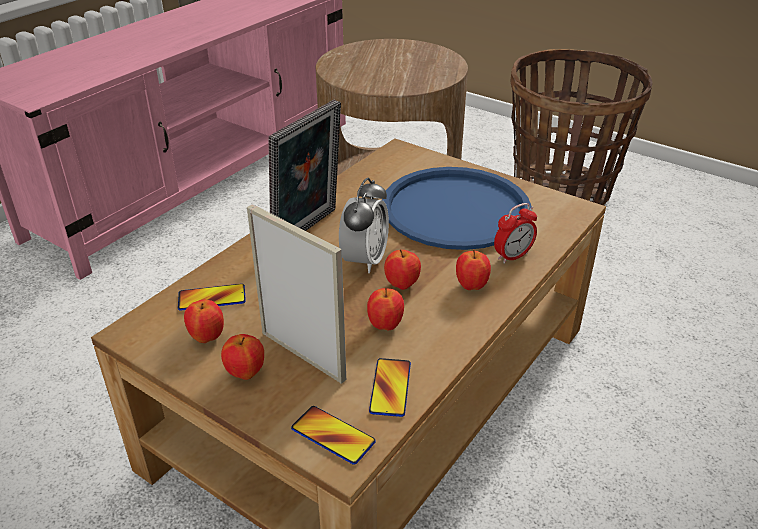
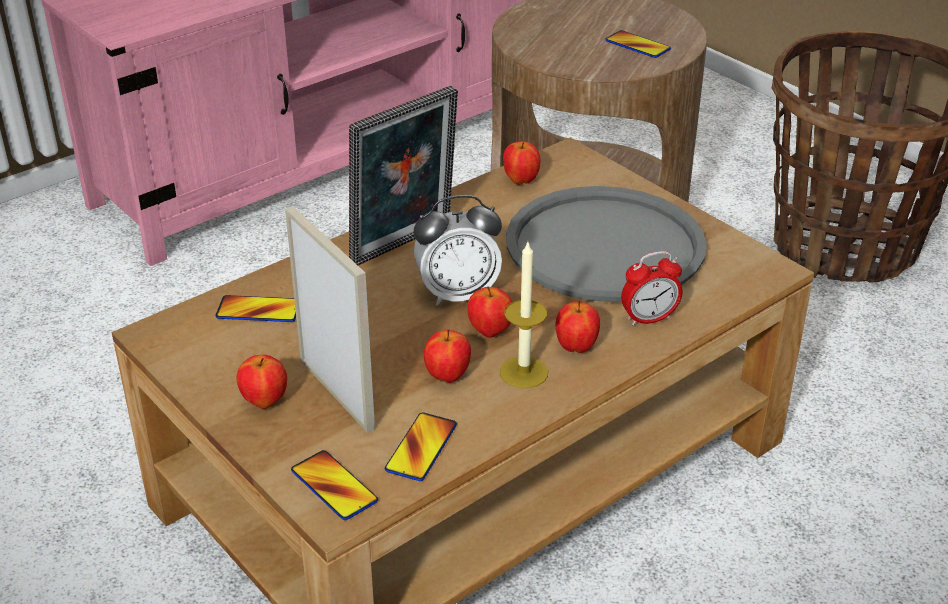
camera: 15 degrees right, 0 degrees up
apple [184,300,224,343] -> apple moved to [503,141,540,185]
alarm clock [339,178,389,273] -> alarm clock turned 45 degrees clockwise [414,195,502,306]
blue tray [382,167,532,250] -> grey tray [506,186,707,302]
none -> candle [500,242,548,388]
none -> phone [605,30,671,58]

